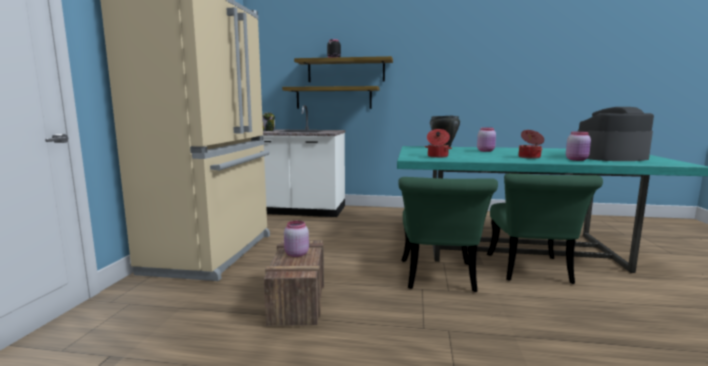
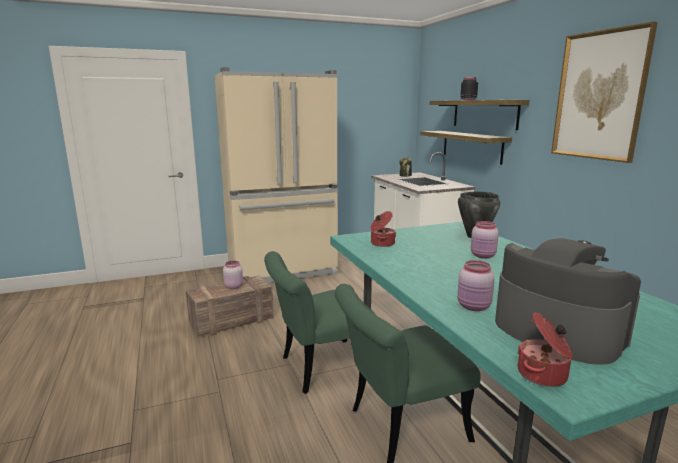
camera: 60 degrees right, 5 degrees up
cooking pot [519,130,544,159] -> cooking pot moved to [517,313,572,387]
none -> picture [551,22,658,163]

